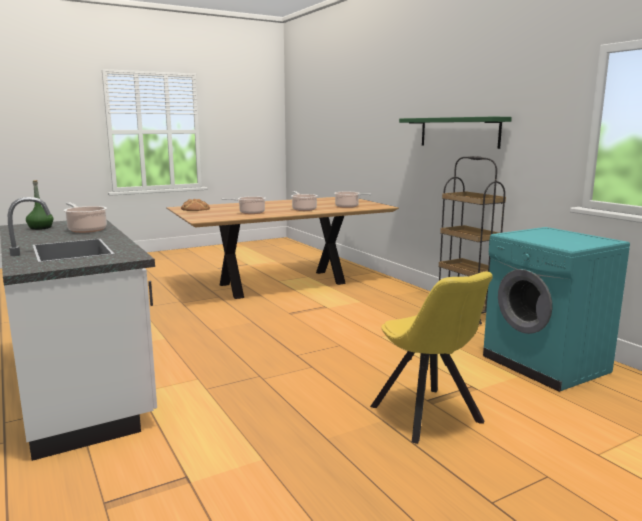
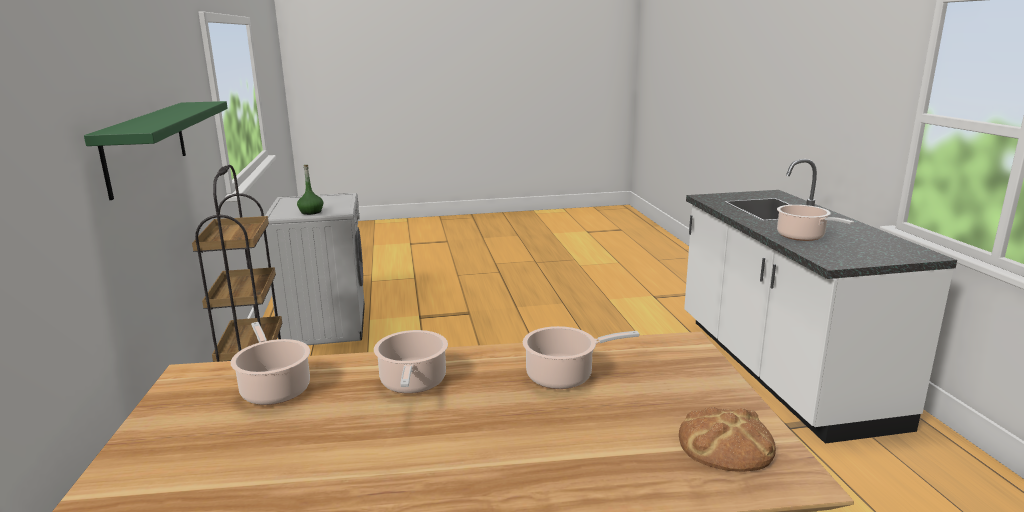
camera: 160 degrees left, 5 degrees up
green bottle [26,180,53,230] -> green bottle moved to [297,165,323,215]
yellow chair [370,271,493,444] -> none
turquoise washing machine [483,227,630,392] -> white washing machine [263,193,365,345]

